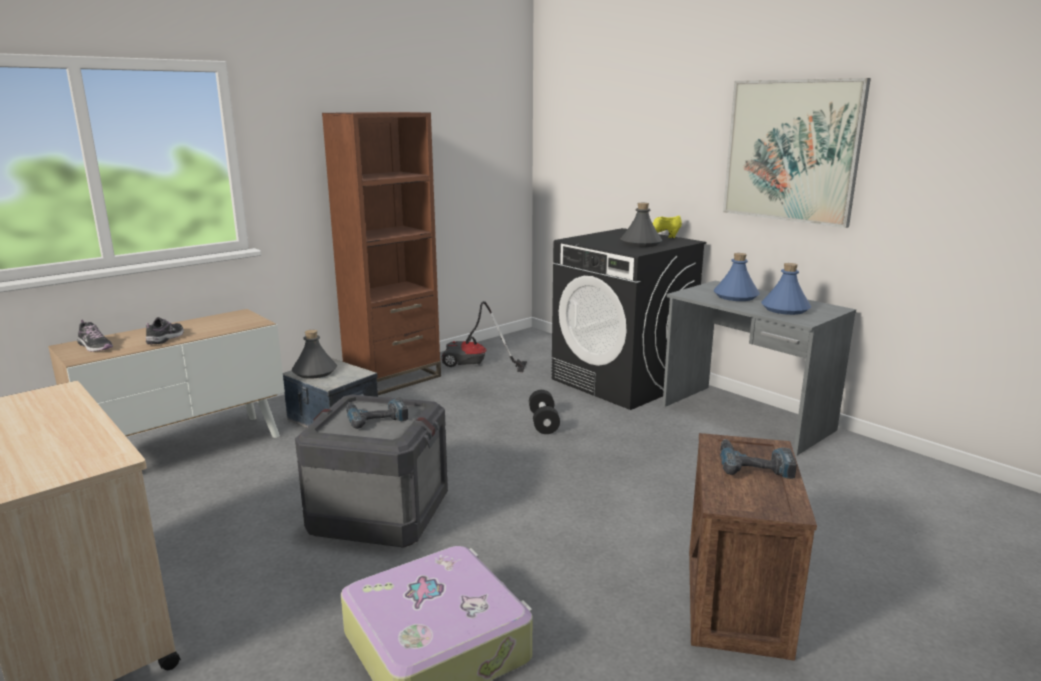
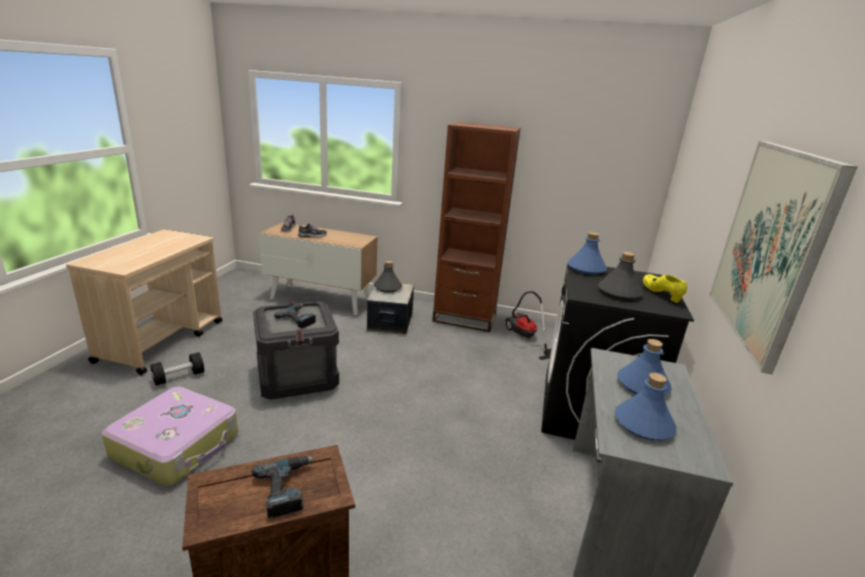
camera: 55 degrees right, 5 degrees up
black dumbbell [529,390,560,434] -> black dumbbell moved to [150,352,204,386]
none -> blue bottle [567,232,607,275]

